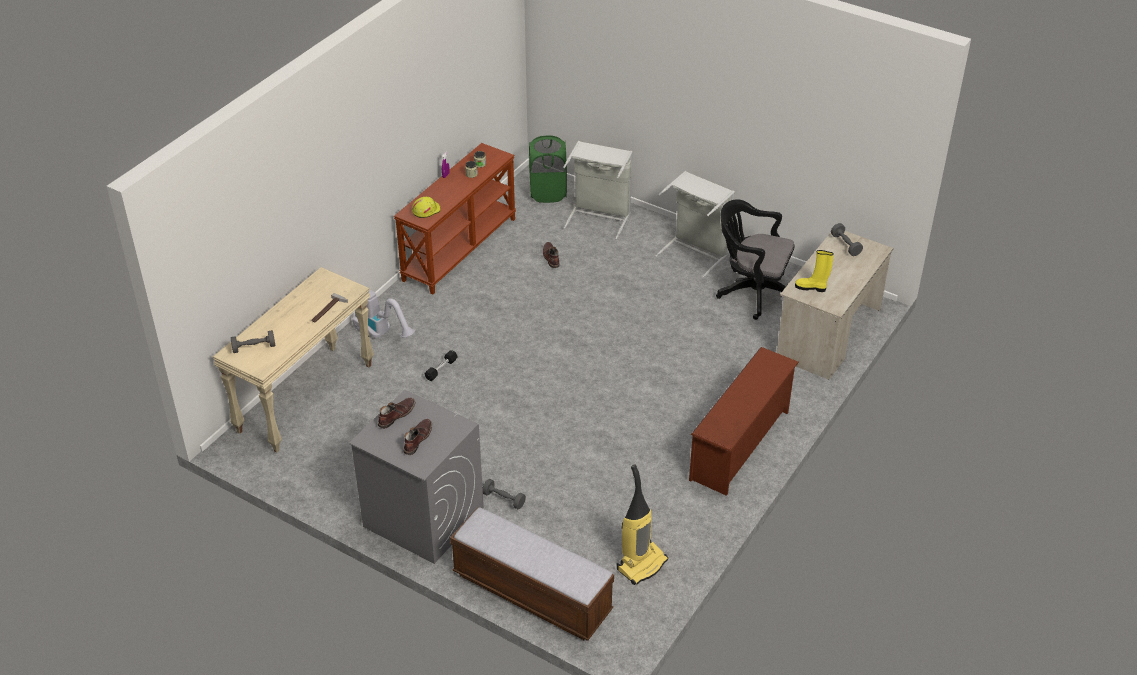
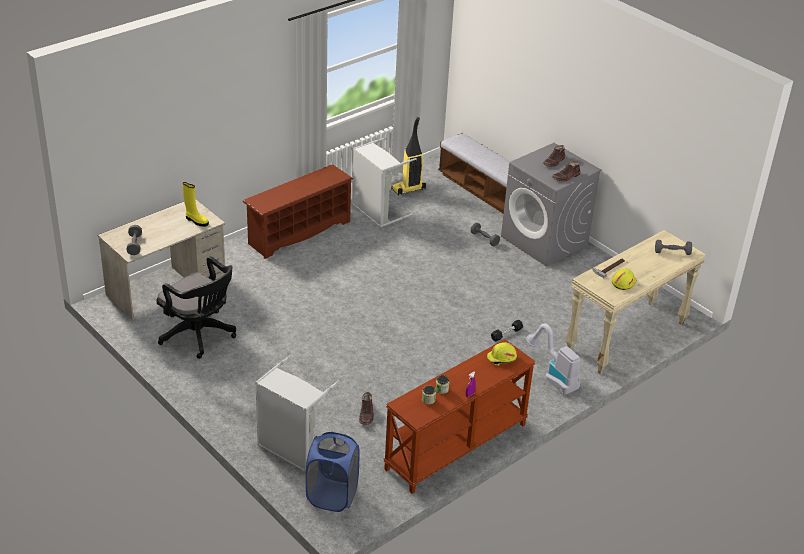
camera: 165 degrees left, 5 degrees down
green laundry basket [529,135,567,203] -> blue laundry basket [306,432,360,512]
grey laundry basket [655,171,735,278] -> grey laundry basket moved to [352,137,416,228]
none -> yellow hard hat [612,269,637,290]

